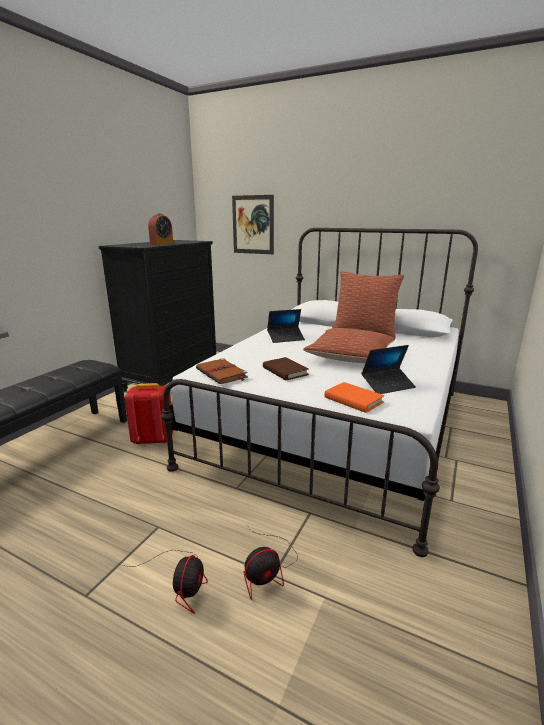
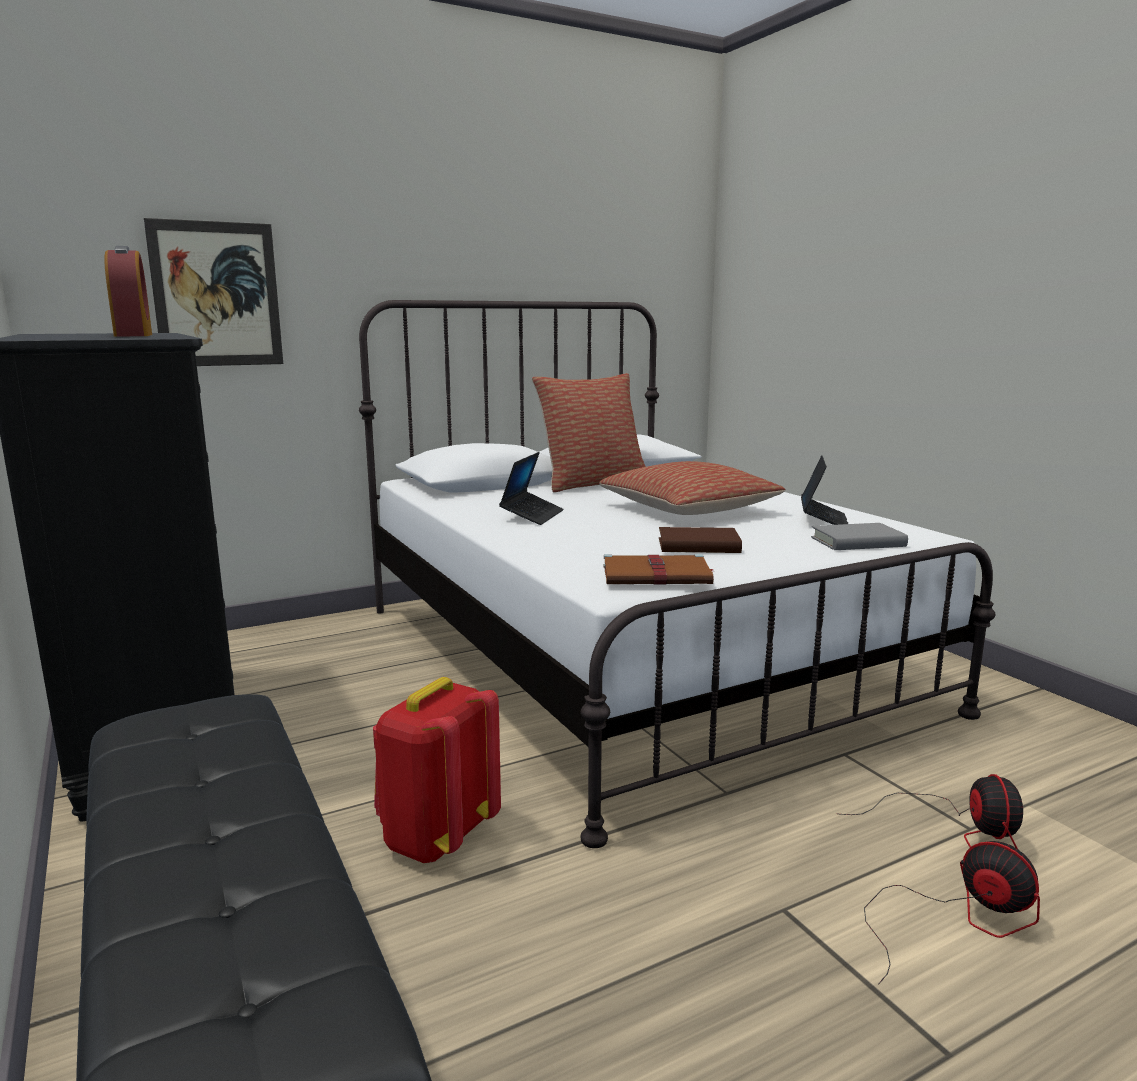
camera: 55 degrees left, 5 degrees down
orange book [324,382,384,413] -> grey book [811,523,908,550]

